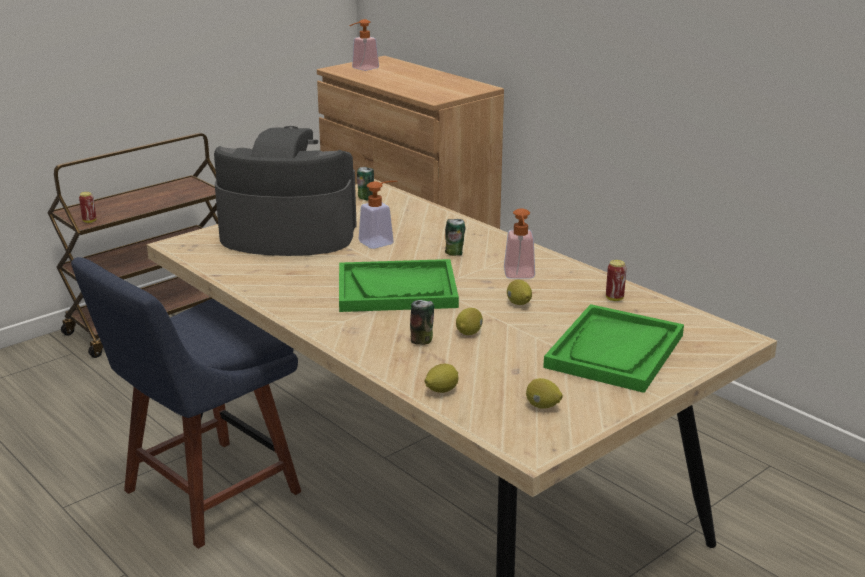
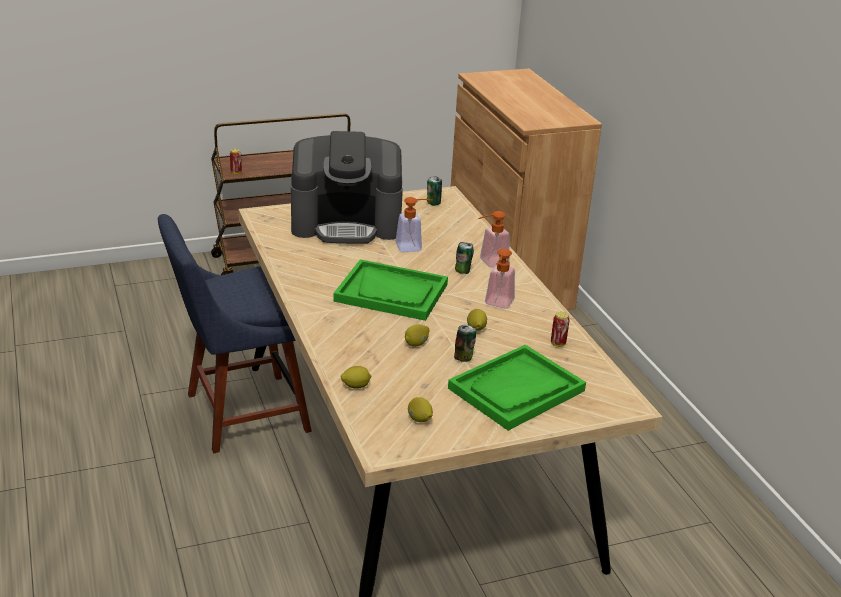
camera: 20 degrees right, 5 degrees up
coffee machine [214,126,357,256] -> coffee machine turned 150 degrees clockwise [291,131,403,244]
soap dispenser [349,19,379,71] -> soap dispenser moved to [478,211,509,267]
can [410,300,434,345] -> can moved to [454,325,476,362]

